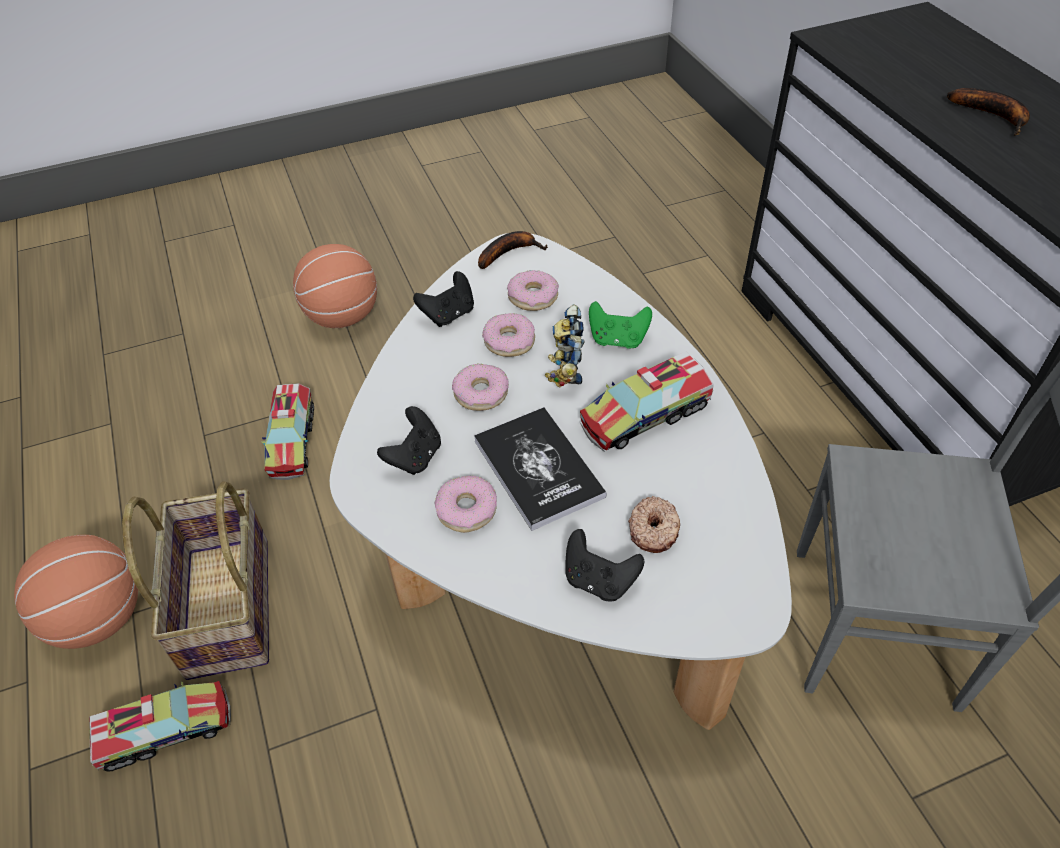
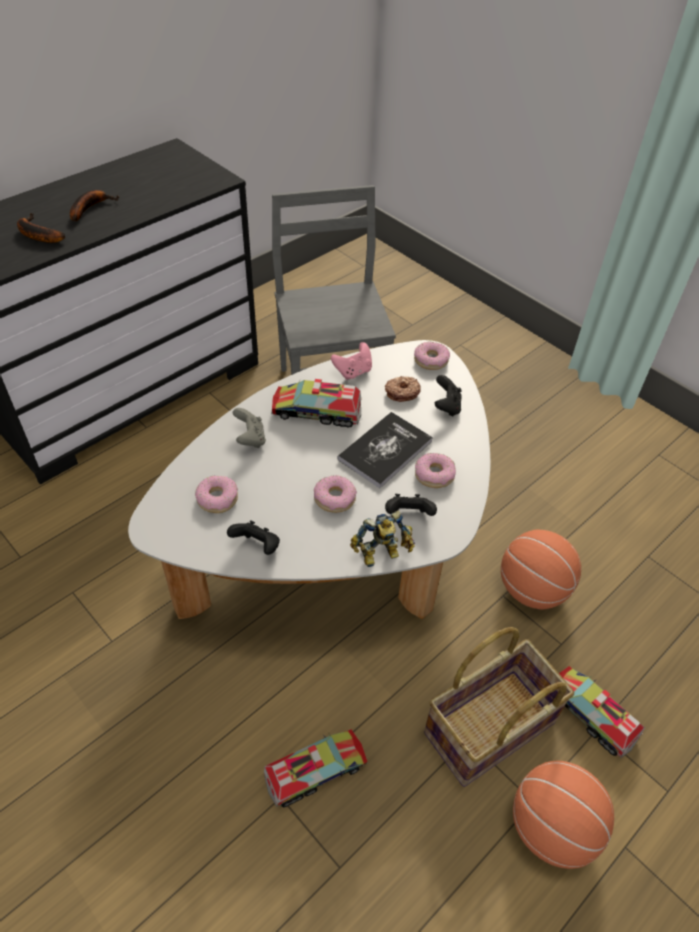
camera: 115 degrees left, 0 degrees up
basketball [293,244,377,328] -> basketball moved to [501,530,581,609]
banana [478,231,548,269] -> banana moved to [17,213,65,243]
donut [482,313,535,357] -> donut moved to [414,342,450,370]
toy robot [545,304,584,387] -> toy robot moved to [350,511,415,567]
toy truck [580,351,714,452] -> toy truck turned 150 degrees clockwise [271,379,362,428]
green game controller [589,301,652,349] -> grey game controller [233,408,266,448]
none -> pink game controller [331,342,372,380]

